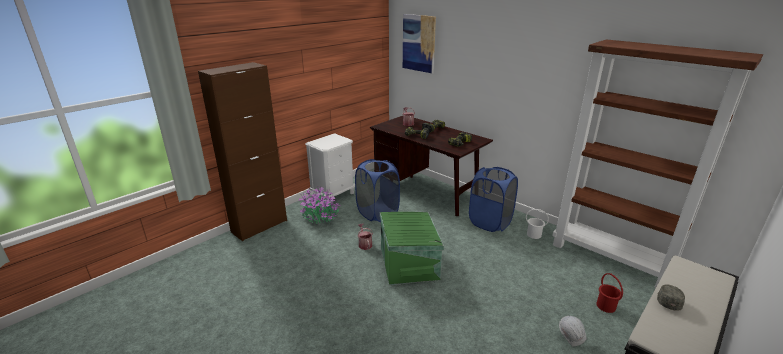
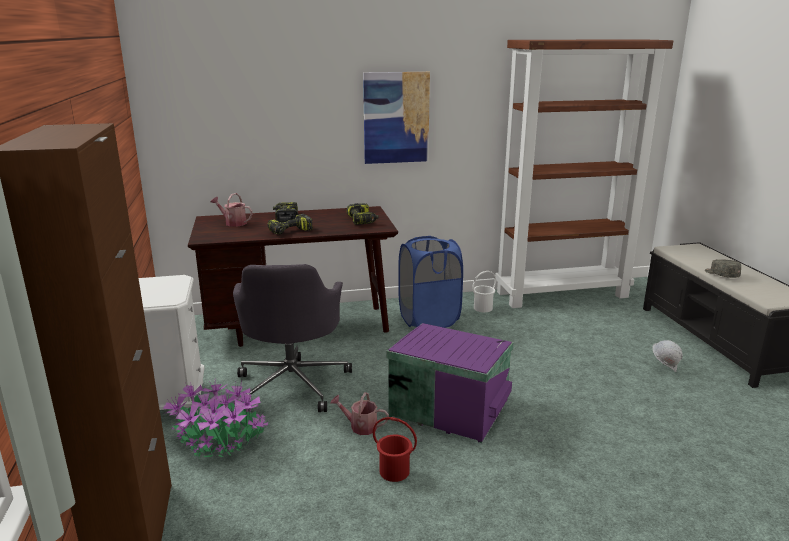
camera: 55 degrees left, 5 degrees down
blue laundry basket [355,159,400,222] -> grey office chair [233,264,352,412]
green storage box [380,212,444,285] -> purple storage box [386,323,514,443]
picture [403,14,436,73] -> picture moved to [363,72,430,164]
red bucket [596,273,623,313] -> red bucket moved to [373,417,417,482]

